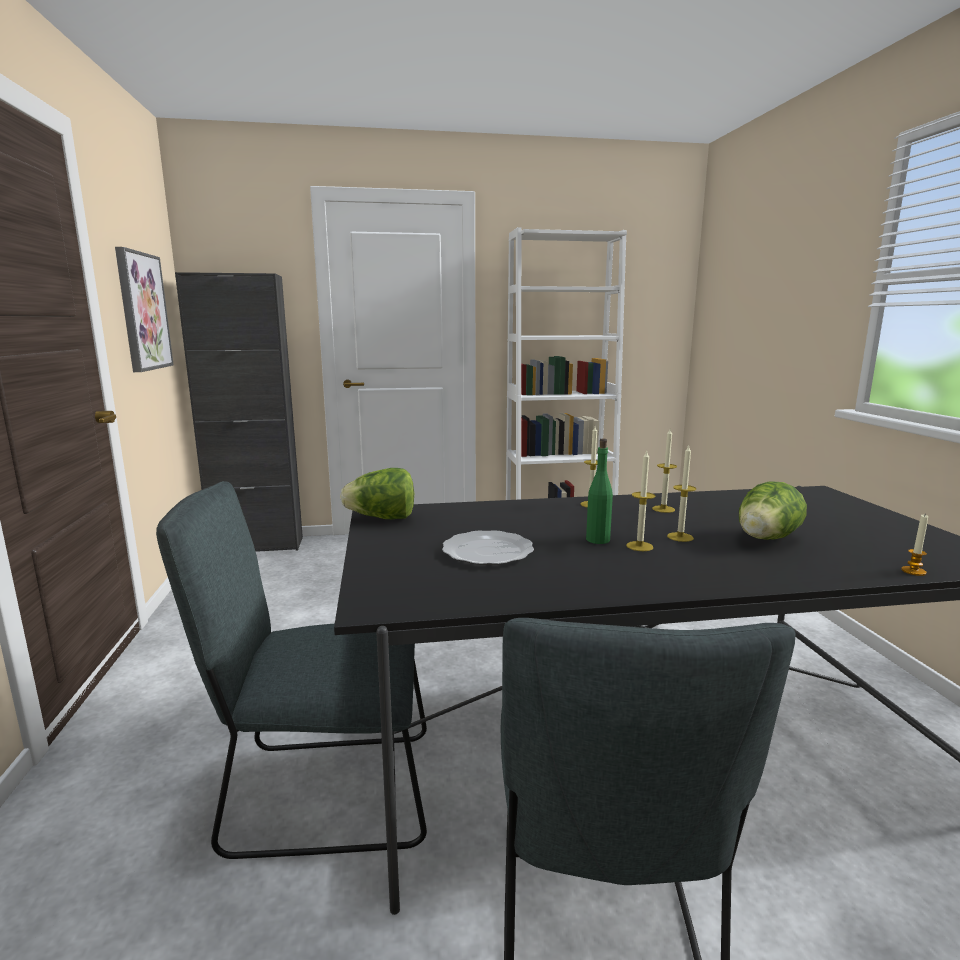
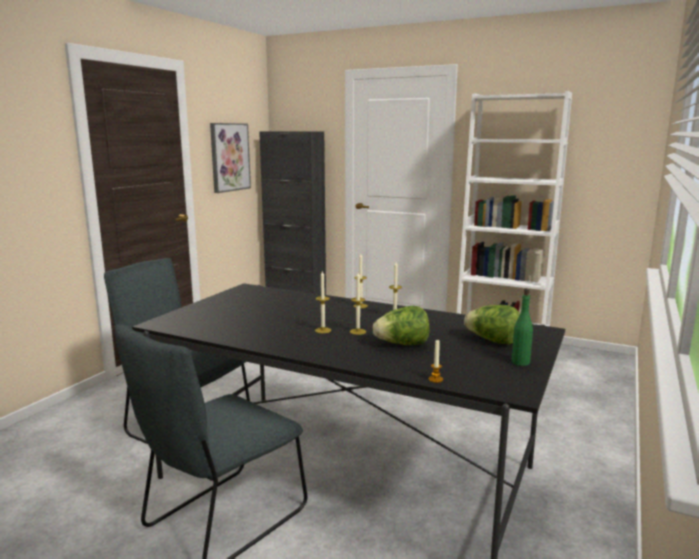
camera: 35 degrees right, 0 degrees up
lettuce [340,468,414,519] -> lettuce moved to [464,305,520,345]
plate [442,530,534,565] -> none
green bottle [586,438,613,544] -> green bottle moved to [511,288,533,366]

